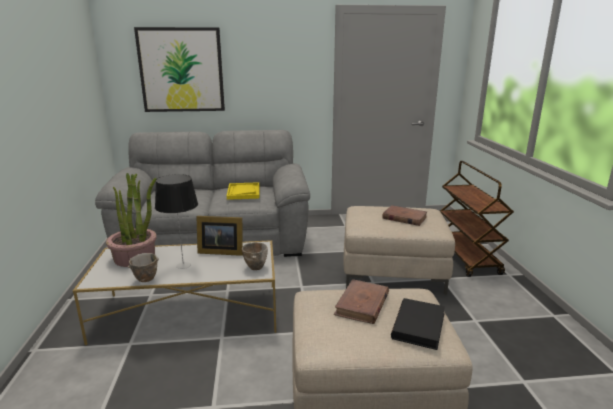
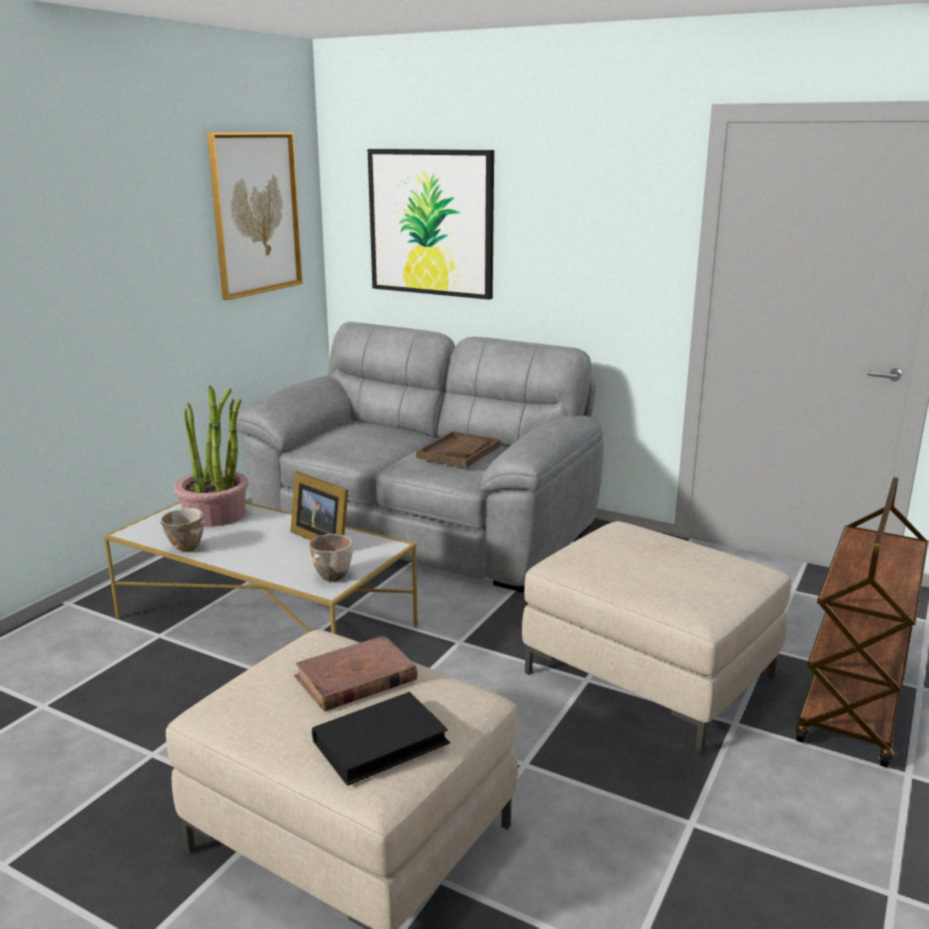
camera: 35 degrees right, 0 degrees up
table lamp [155,174,198,269] -> none
yellow tray [227,182,259,200] -> brown tray [416,431,501,468]
brown book [382,205,427,226] -> none
none -> picture [207,133,303,300]

